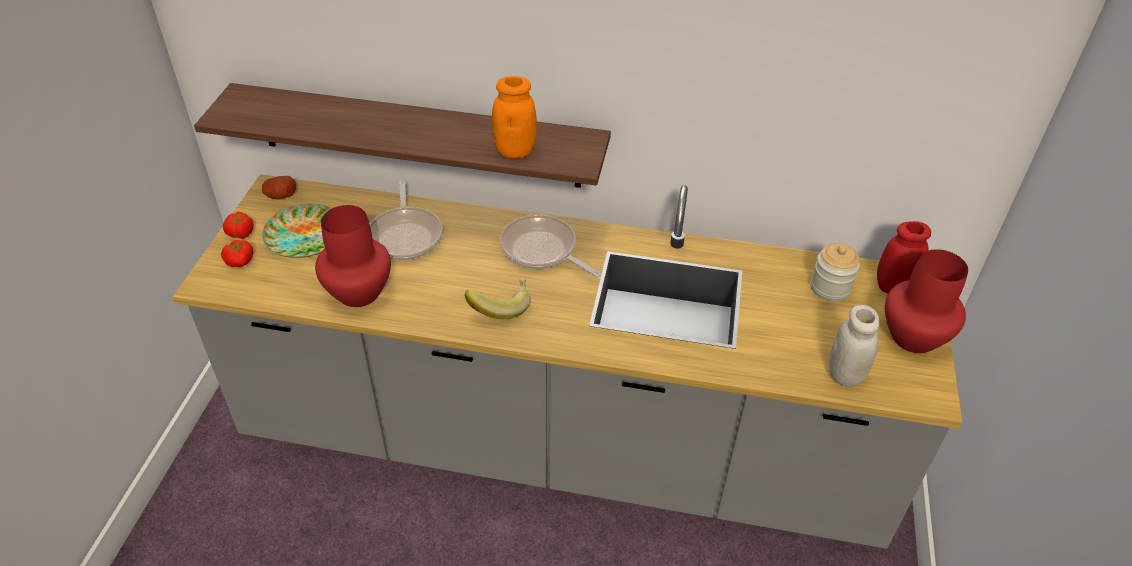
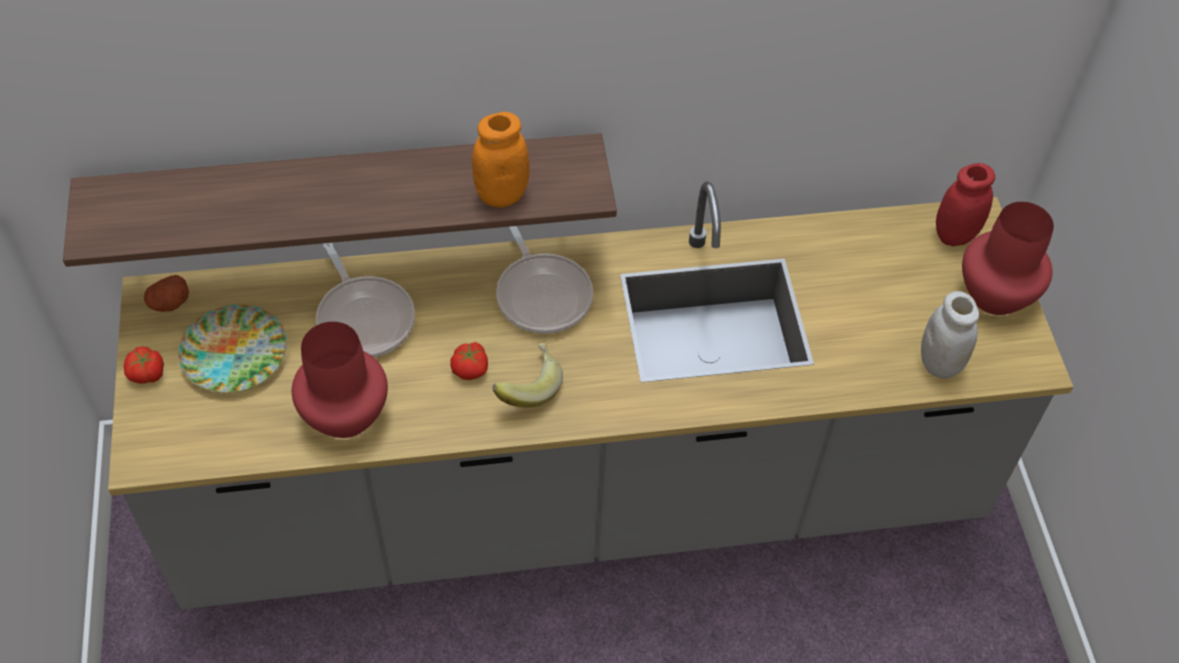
camera: 20 degrees left, 10 degrees up
tomato [221,240,254,267] -> tomato moved to [450,342,488,380]
frying pan [500,214,601,277] -> frying pan turned 135 degrees counterclockwise [496,226,593,334]
jar [811,243,860,302] -> none

